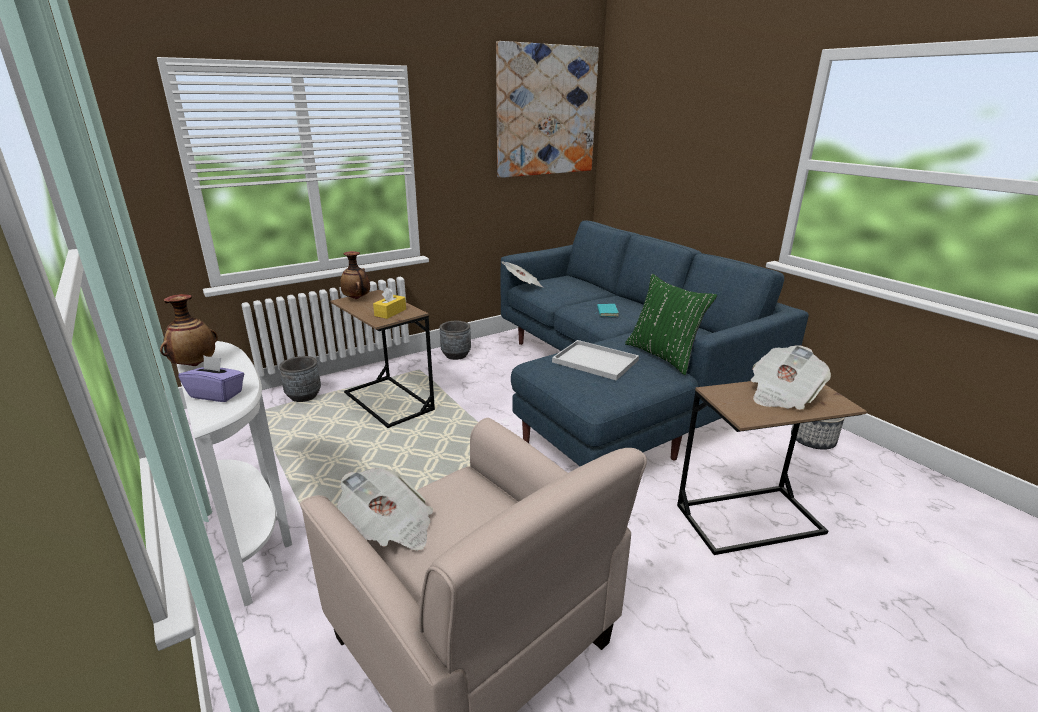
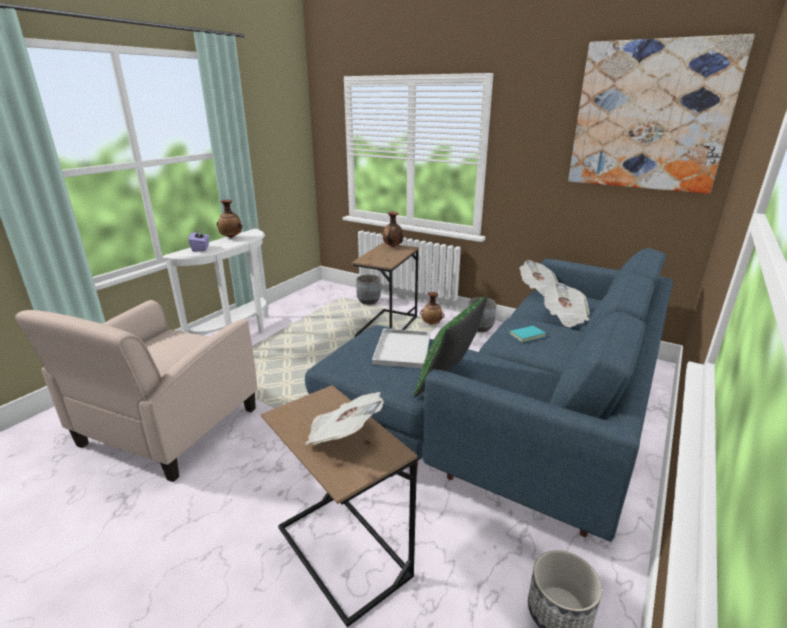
camera: 65 degrees right, 0 degrees up
newspaper [337,468,433,551] -> newspaper moved to [544,283,589,327]
yellow tissue box [373,287,406,319] -> none
none -> vase [420,292,444,325]

